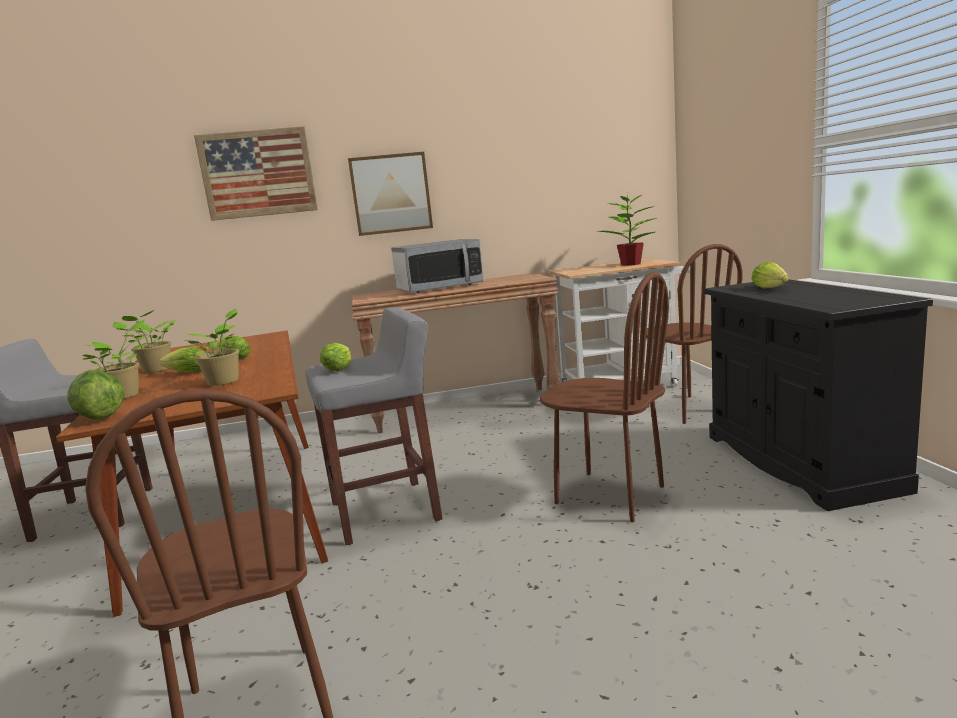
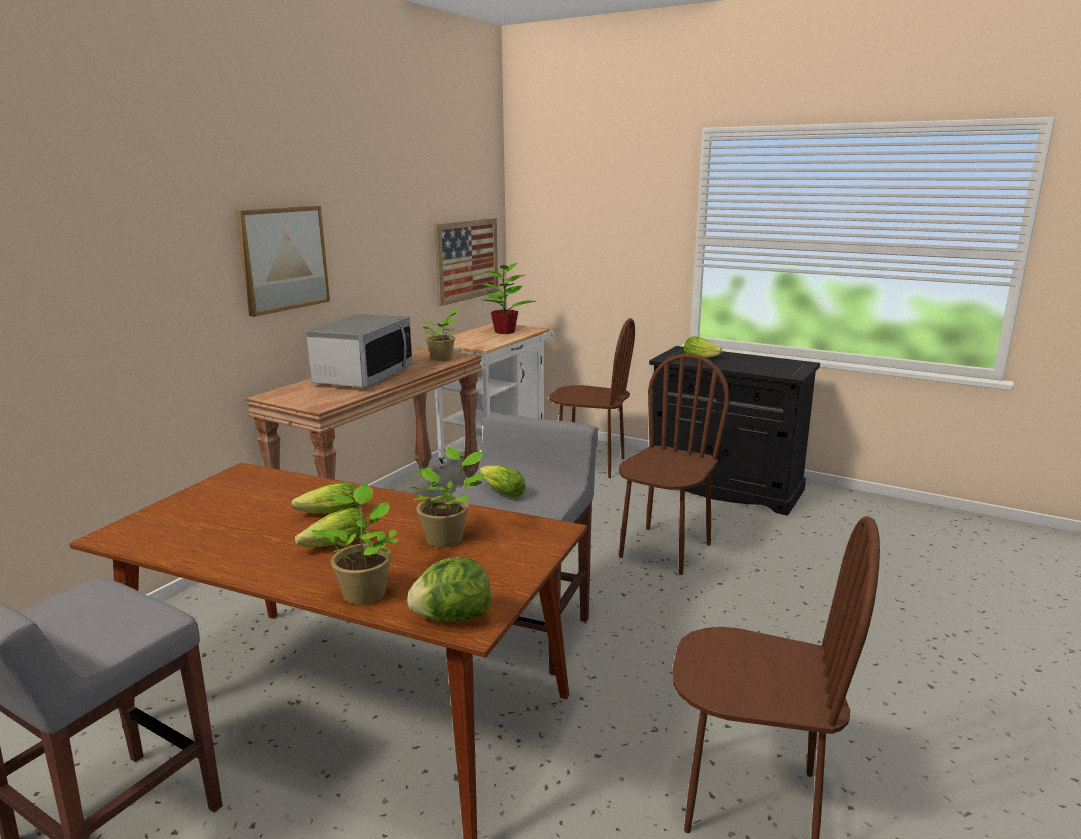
camera: 50 degrees left, 5 degrees up
potted plant [119,310,176,373] -> potted plant moved to [421,309,458,361]
picture [194,126,318,221] -> picture moved to [434,218,498,306]
brown chair [540,272,669,522] -> brown chair turned 45 degrees counterclockwise [619,354,730,575]

